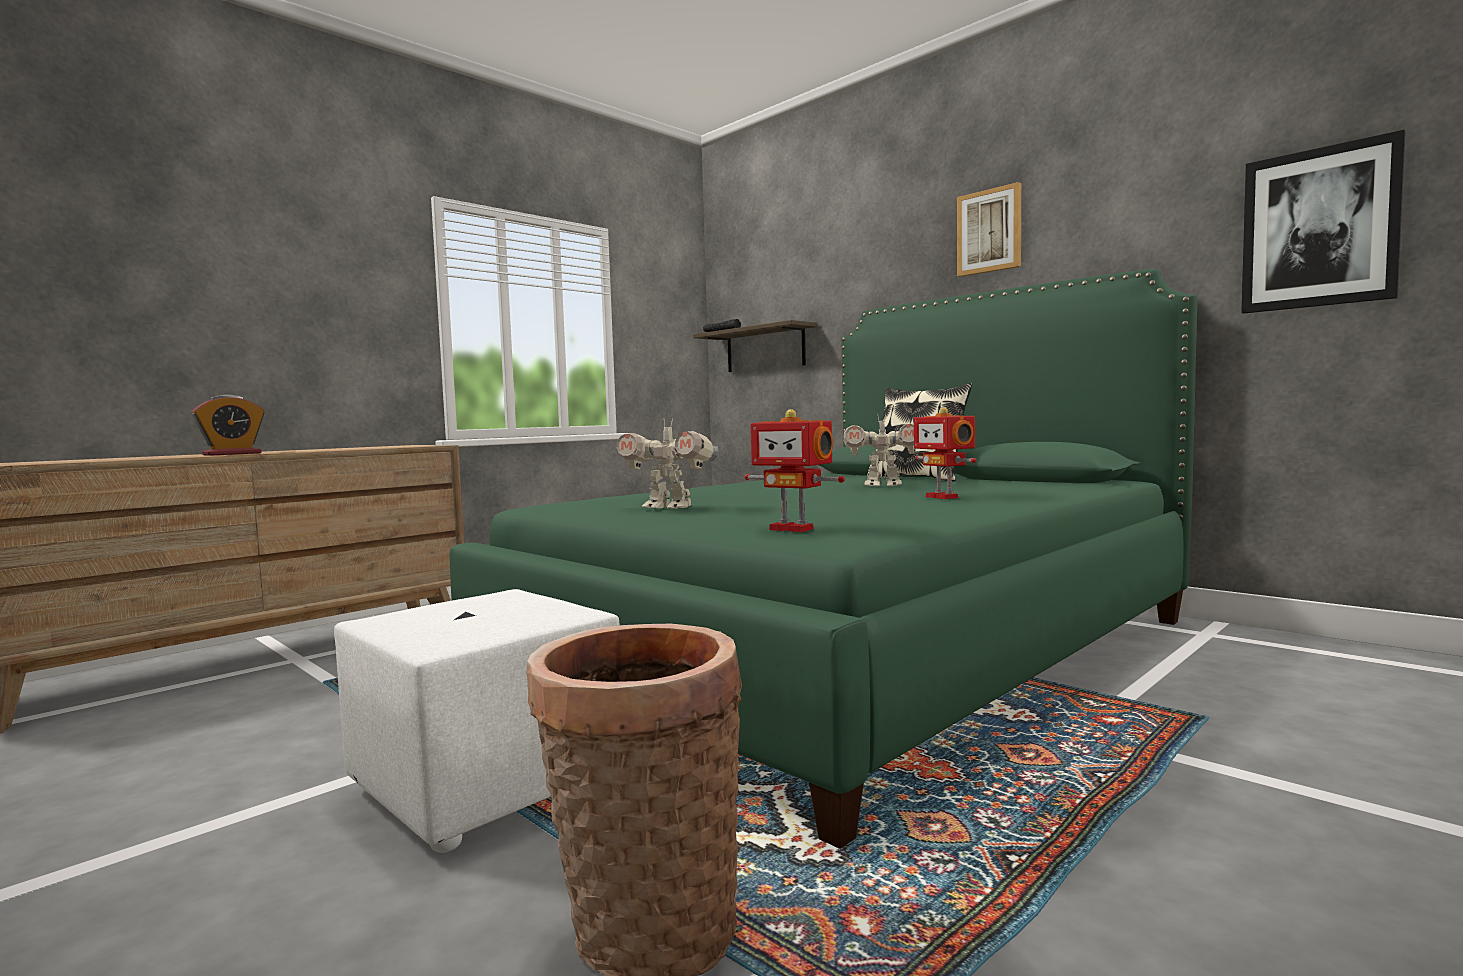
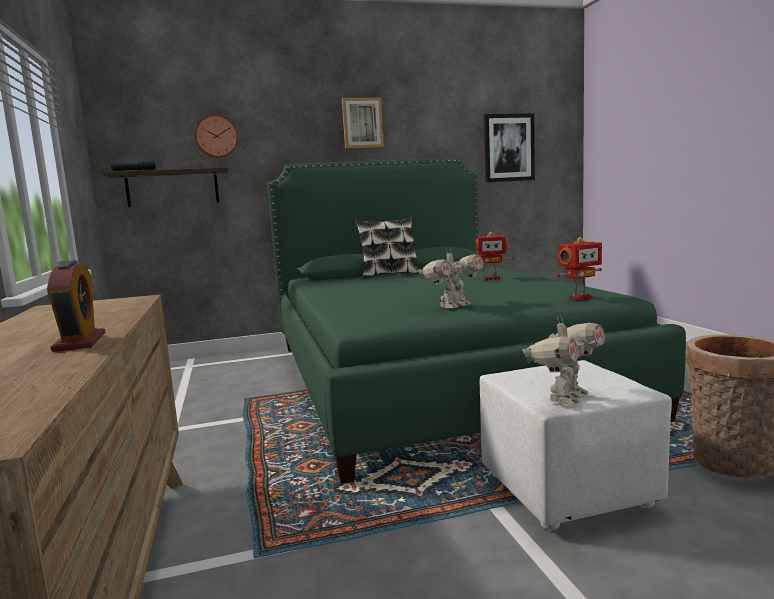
camera: 60 degrees left, 5 degrees up
toy robot [843,413,915,486] -> toy robot moved to [522,317,605,405]
none -> wall clock [194,114,239,158]

